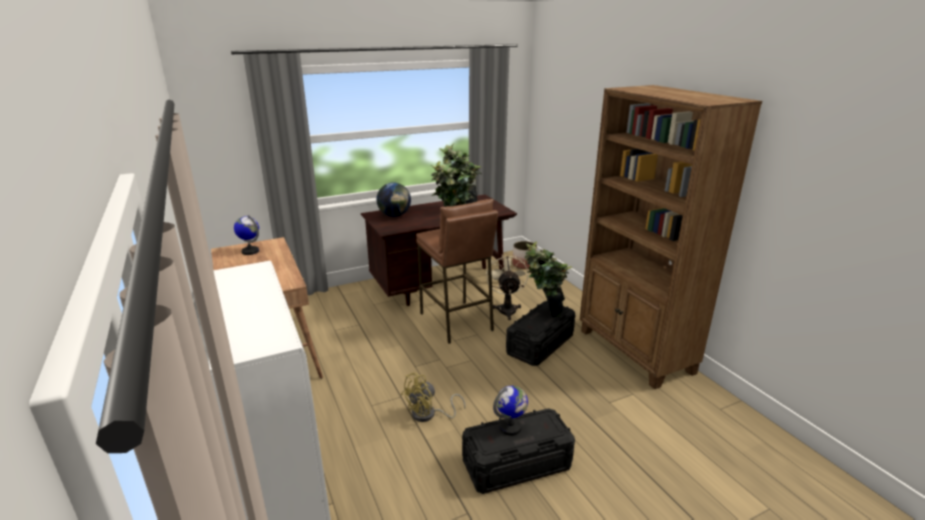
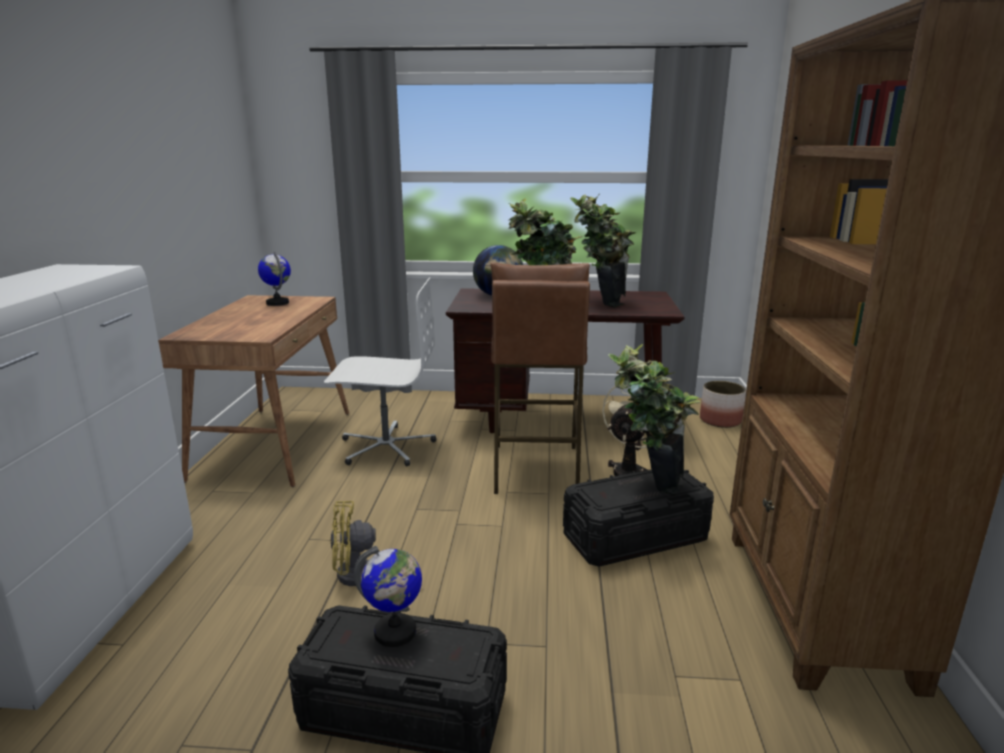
camera: 30 degrees right, 5 degrees down
none -> white office chair [324,277,436,466]

